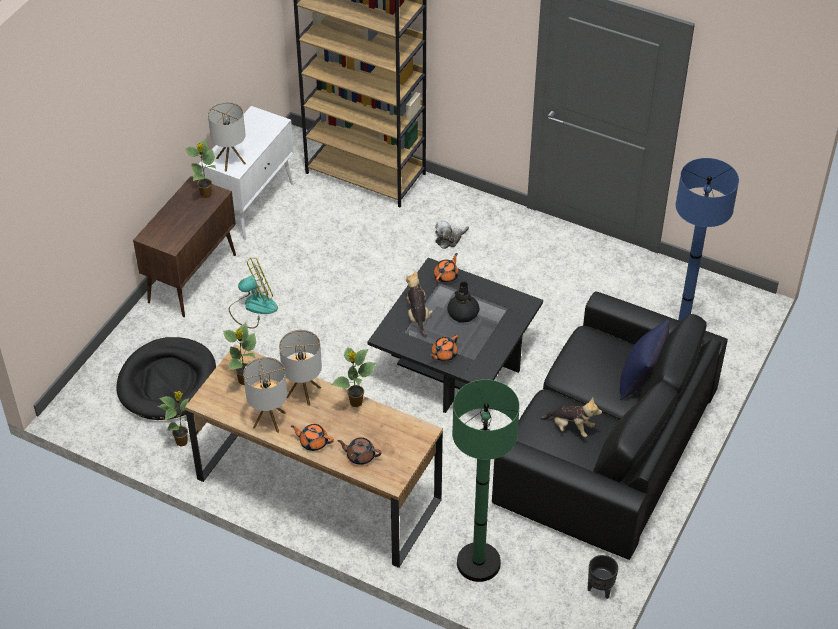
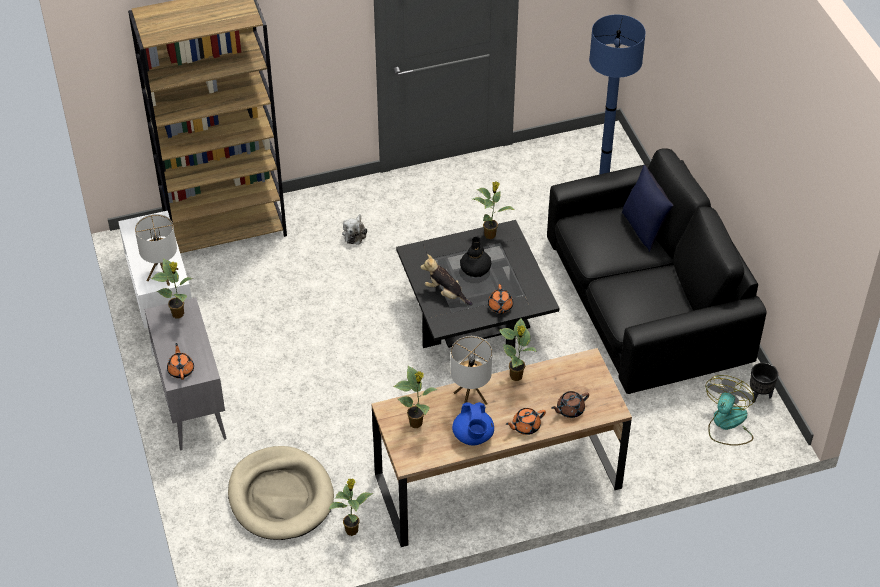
camera: 45 degrees left, 0 degrees up
black dog bed [116,337,216,420] -> beige dog bed [228,446,334,540]
brown cabinet [133,176,236,317] -> grey cabinet [145,297,227,450]
fan [229,258,278,329] -> fan moved to [706,375,755,446]
table lamp [243,357,287,433] -> blue teapot [452,402,494,445]
orange teapot [434,253,459,283] -> orange teapot moved to [167,343,194,380]
green floor lamp [452,379,520,582] -> none
plush toy [540,397,602,437] -> none
none -> potted plant [473,181,515,239]

